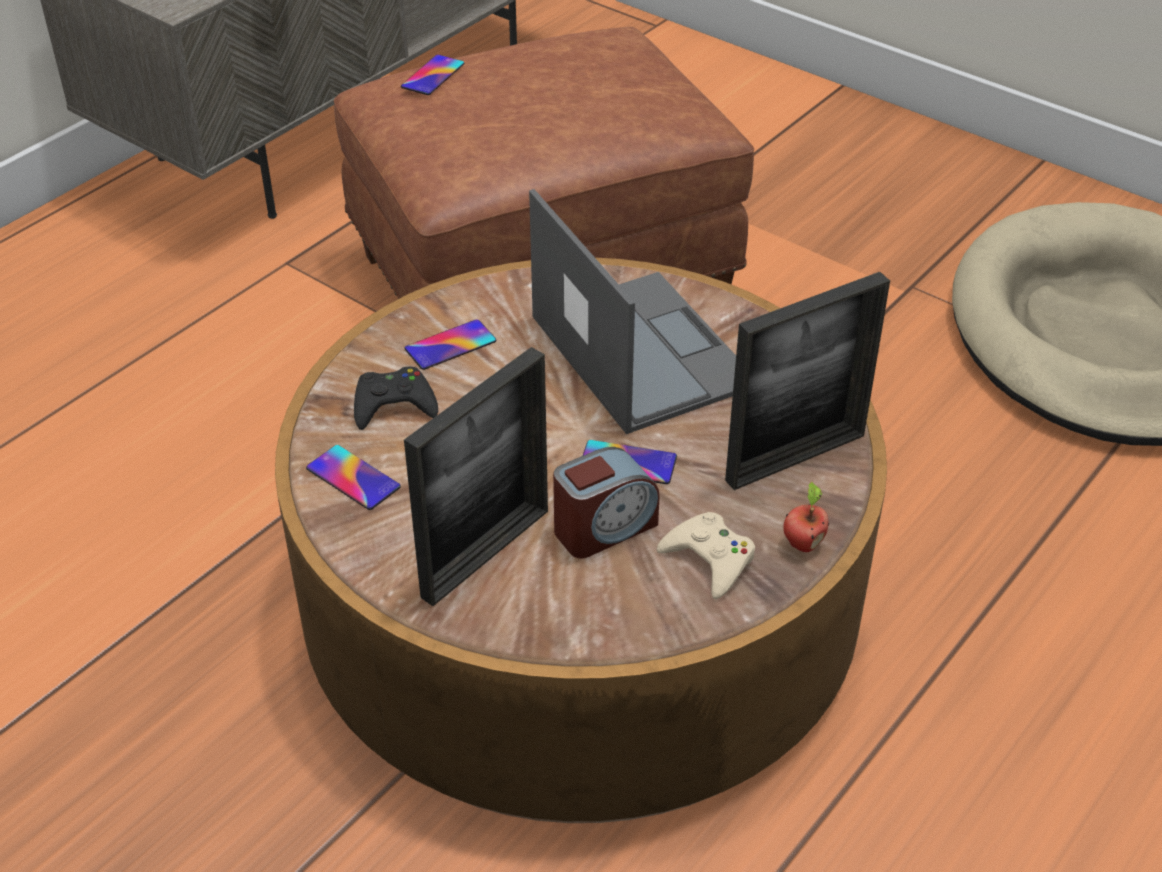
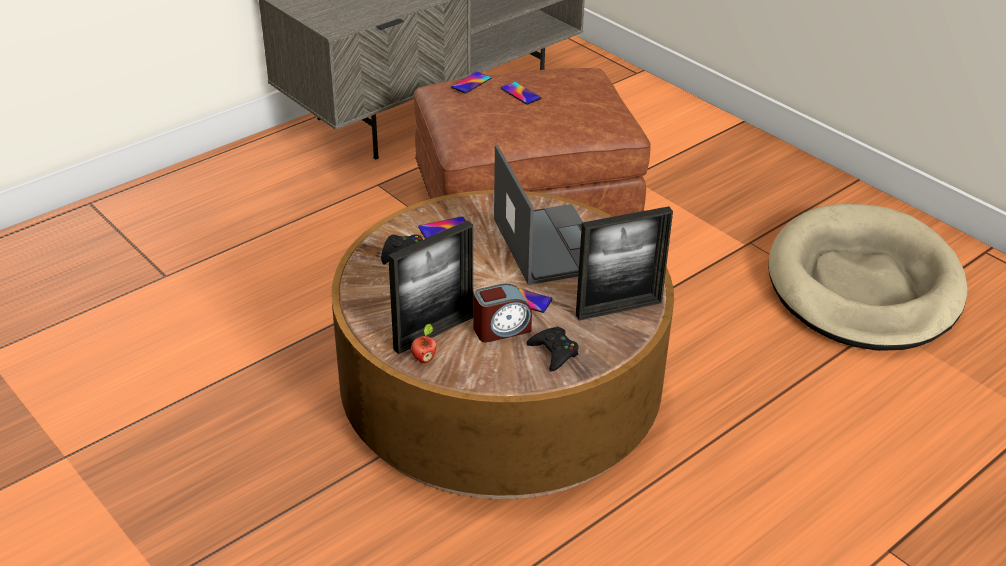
camera: 10 degrees right, 5 degrees down
phone [306,445,401,510] -> phone moved to [500,82,541,104]
beige game controller [657,512,755,599] -> black game controller [526,326,579,372]
apple [783,482,829,552] -> apple moved to [411,324,436,363]

